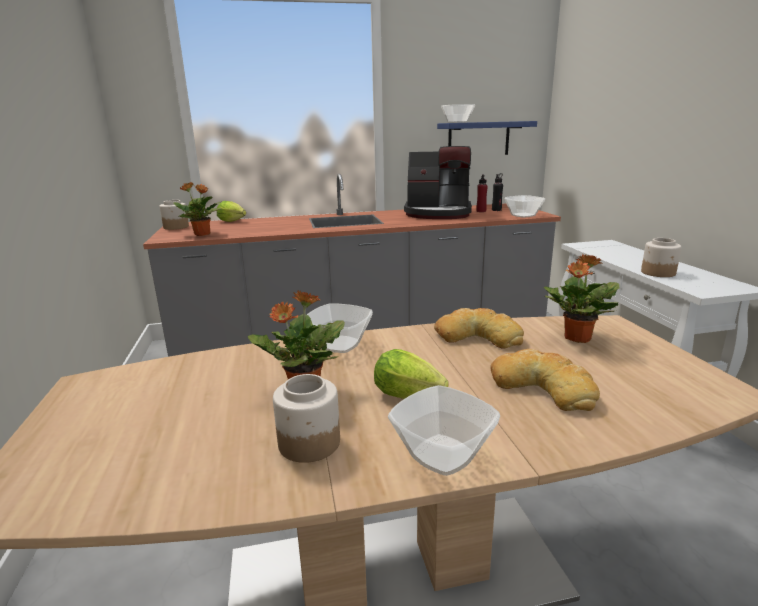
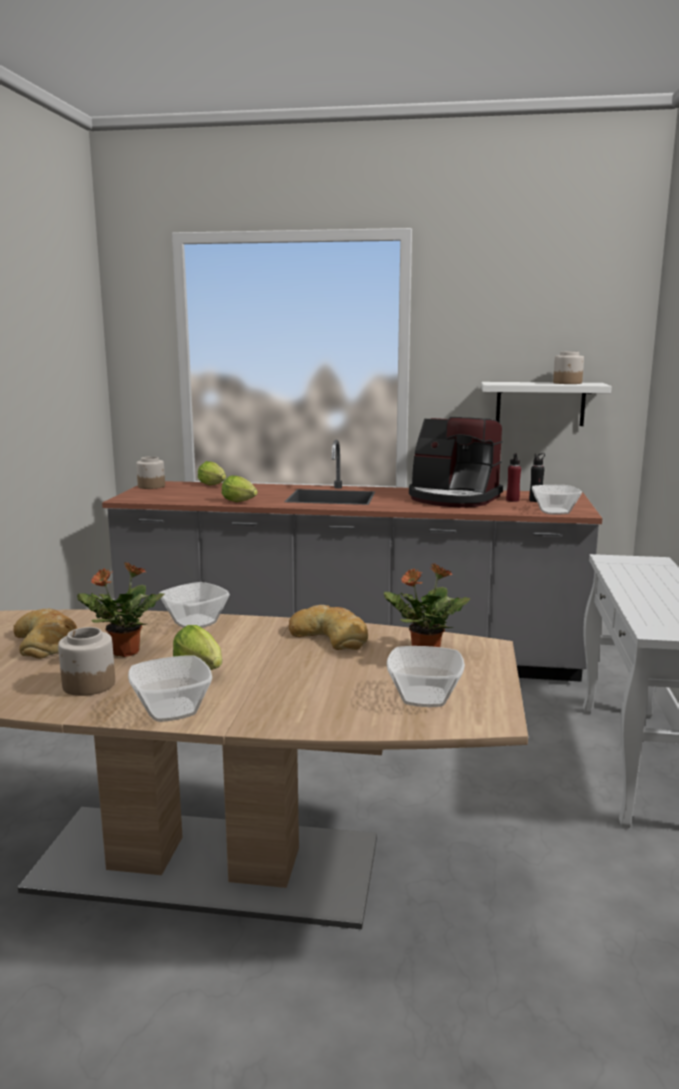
camera: 20 degrees right, 5 degrees down
potted plant [173,182,221,236] -> none
blue shelf [437,121,537,155] -> white shelf [481,382,611,426]
bowl [441,104,475,123] -> bowl moved to [387,646,465,707]
bread [490,349,600,411] -> bread moved to [14,609,77,659]
jar [641,238,681,277] -> jar moved to [553,352,584,384]
none -> lettuce [222,476,258,502]

